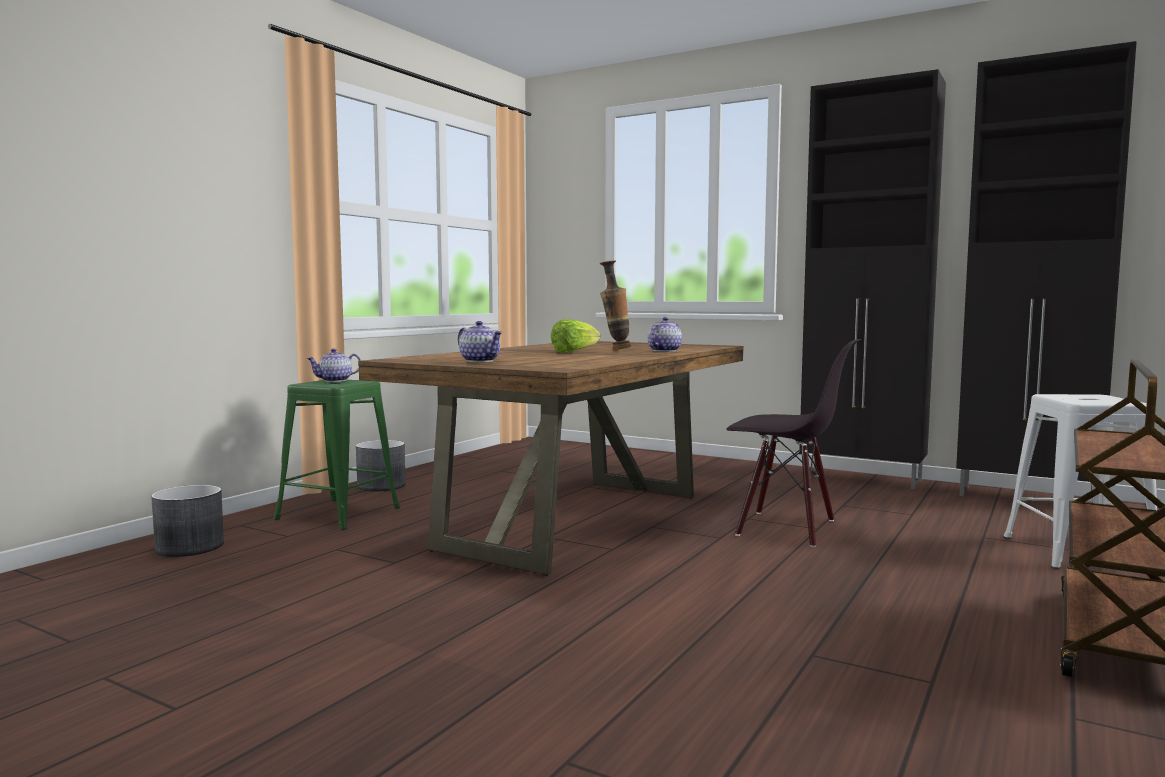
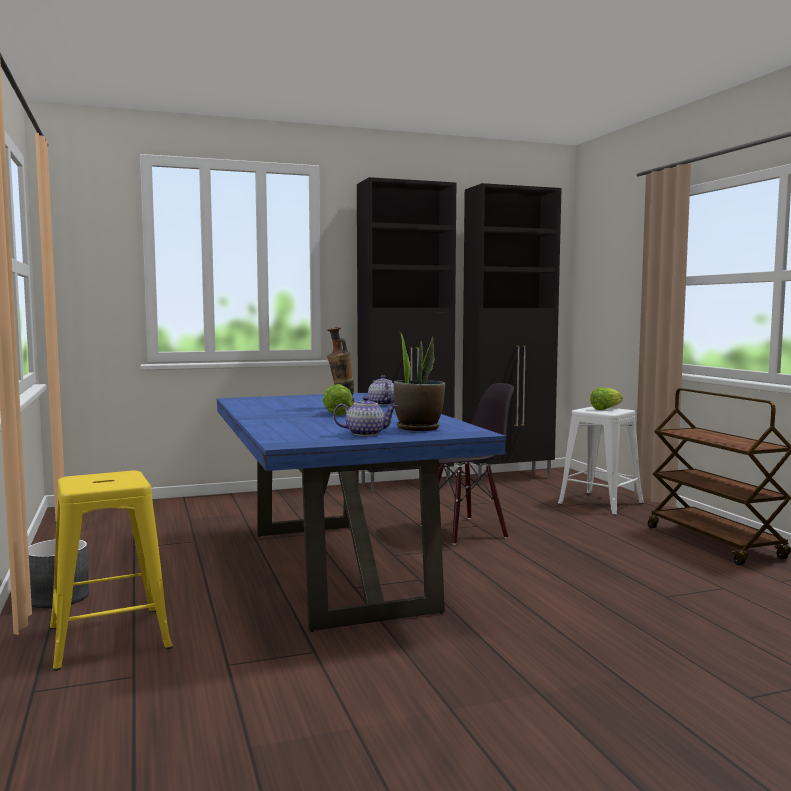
camera: 50 degrees left, 0 degrees up
grey planter [151,485,224,557] -> none
green stool [273,380,400,530] -> yellow stool [49,471,173,671]
teapot [306,349,361,382] -> none
brown dining table [358,341,744,576] -> blue dining table [217,393,506,632]
none -> potted plant [393,330,445,431]
none -> lettuce [590,387,623,410]

